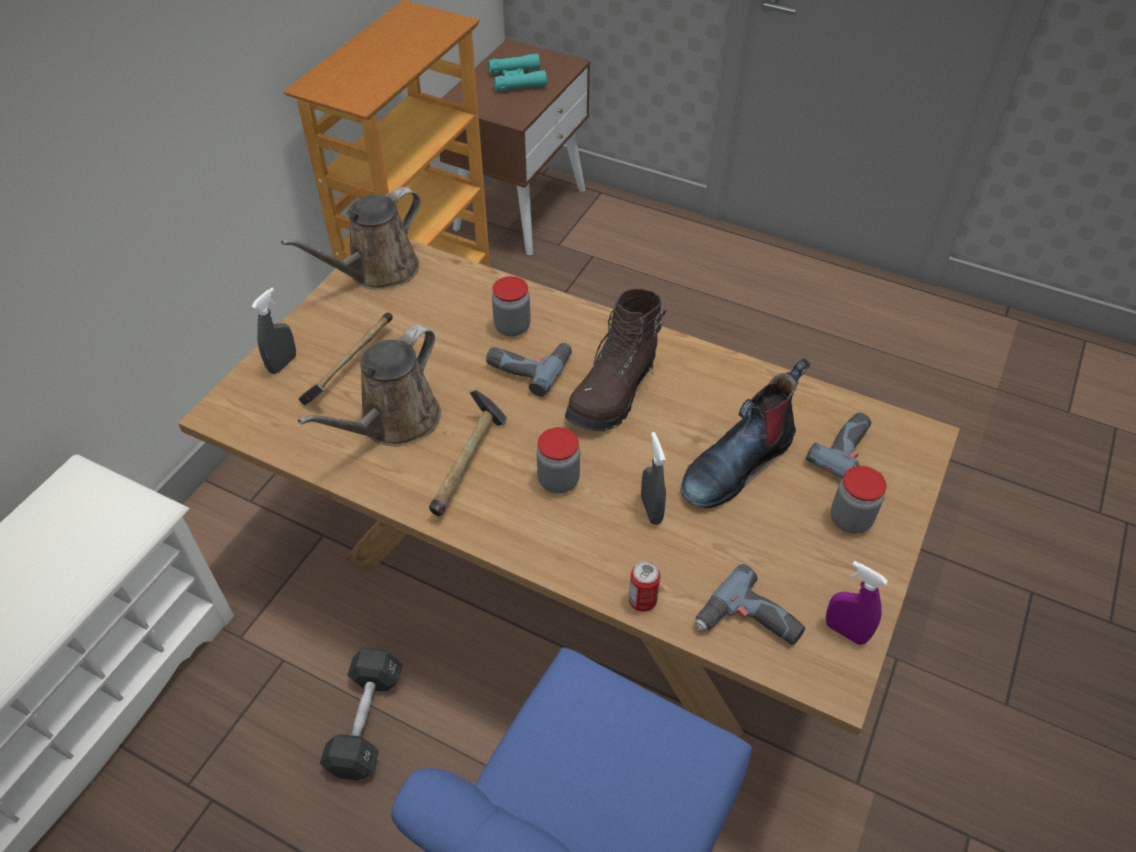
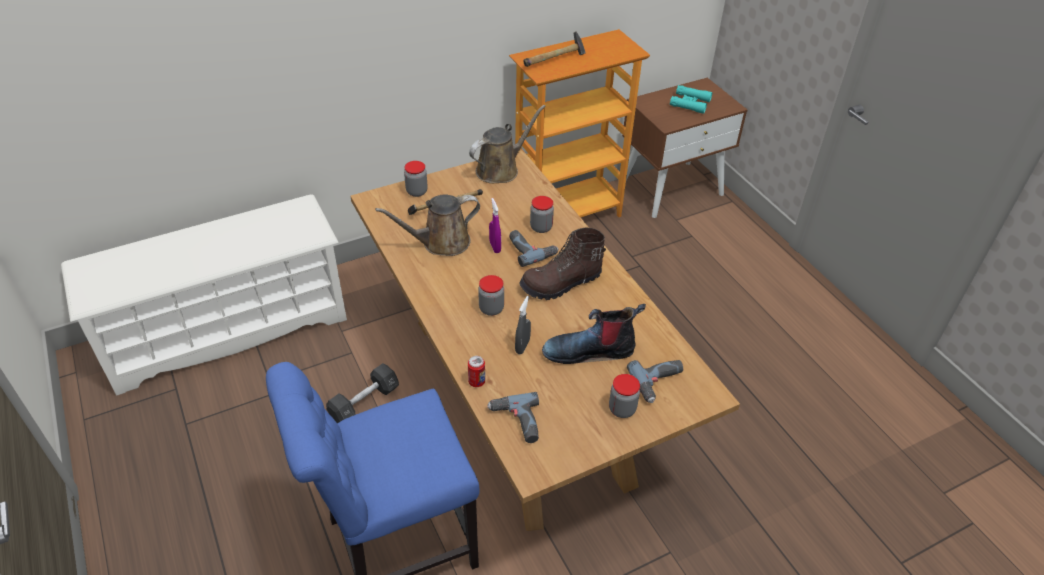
camera: 35 degrees right, 5 degrees down
grey spray bottle [251,288,296,374] -> jar [404,161,428,197]
brown watering can [281,187,420,290] -> brown watering can turned 150 degrees clockwise [469,105,546,184]
hammer [429,390,507,516] -> hammer moved to [523,31,585,67]
purple spray bottle [826,561,888,645] -> purple spray bottle moved to [489,198,501,253]

